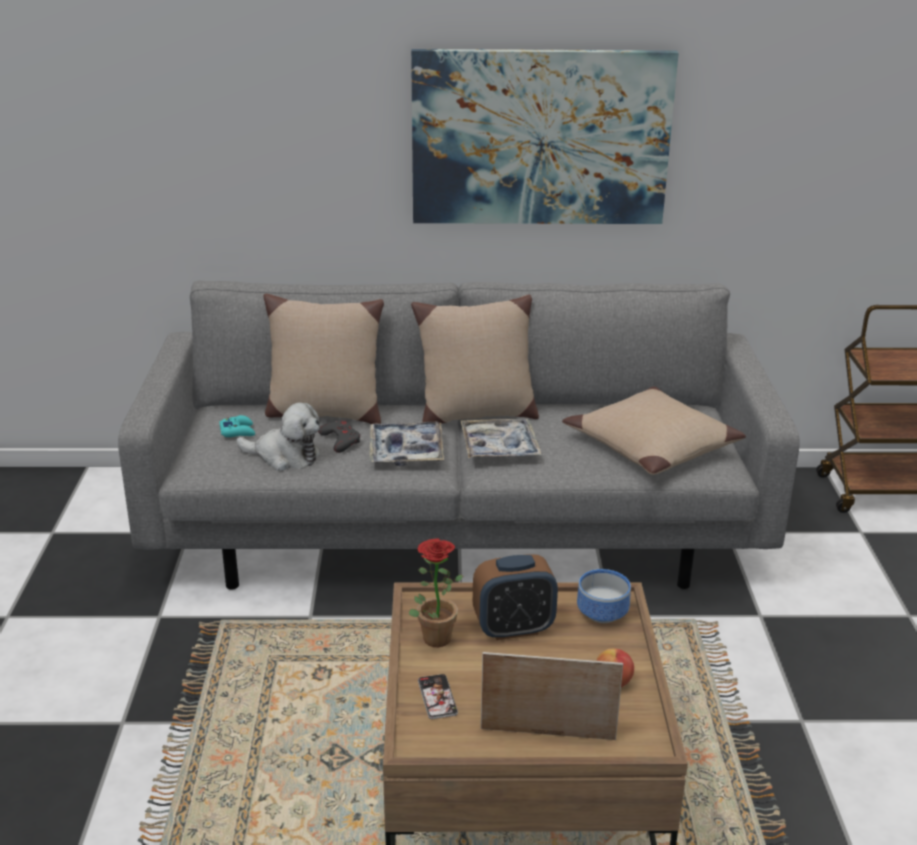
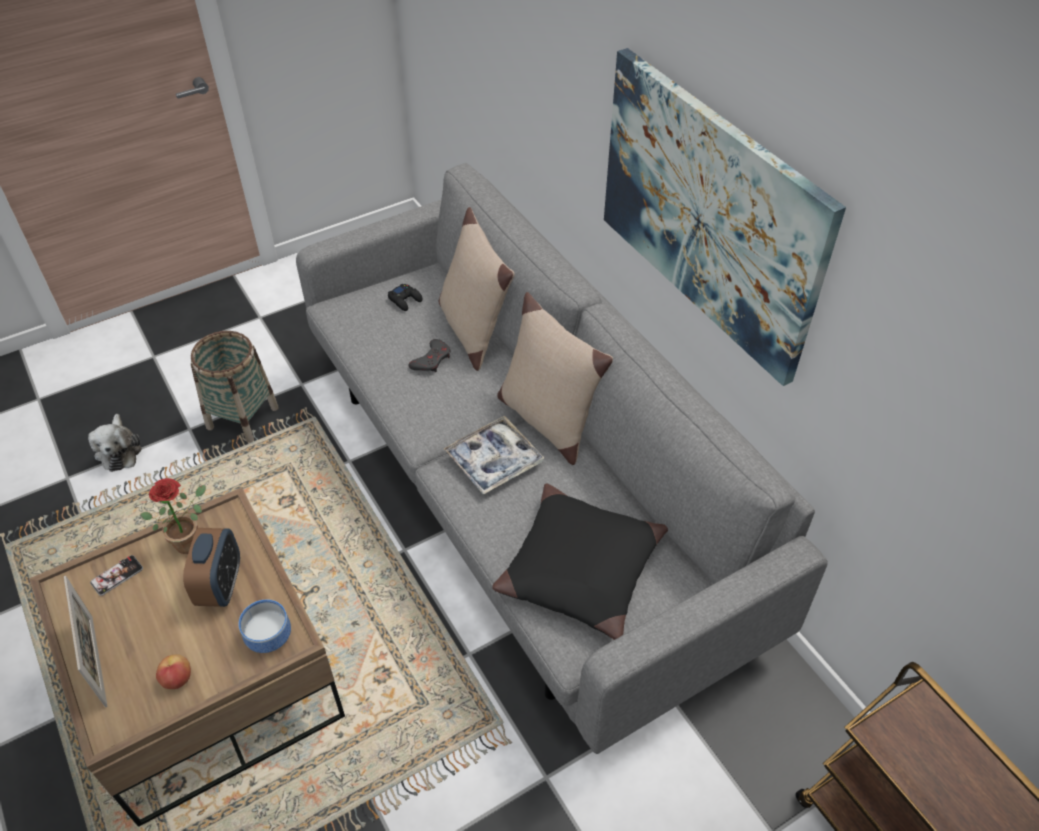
camera: 60 degrees right, 20 degrees up
turquoise game controller [219,415,255,437] -> black game controller [388,284,422,311]
plush toy [236,402,320,471] -> plush toy moved to [88,414,142,472]
tray [369,422,444,466] -> none
alarm clock [473,555,558,640] -> alarm clock turned 135 degrees counterclockwise [183,528,240,607]
beige pillow [562,387,746,475] -> black pillow [492,483,668,640]
none -> basket [191,331,278,443]

